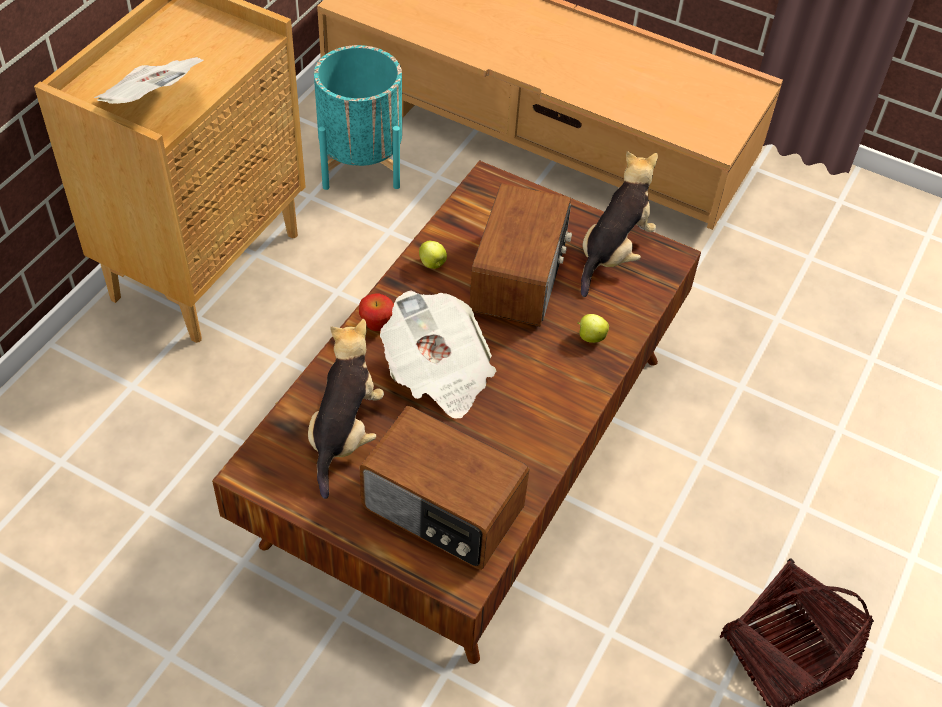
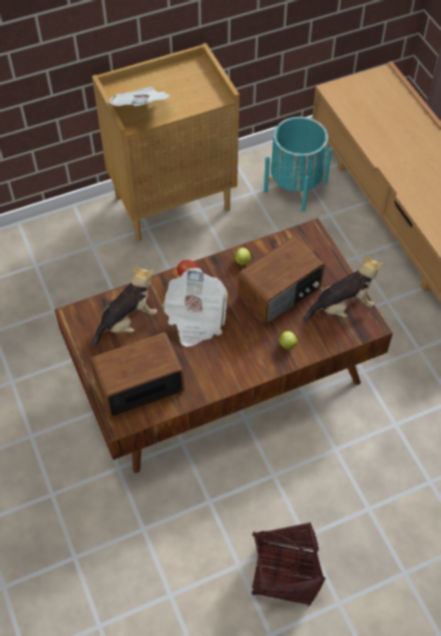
camera: 40 degrees right, 5 degrees up
radio [359,406,529,570] -> radio turned 90 degrees clockwise [90,333,185,418]

